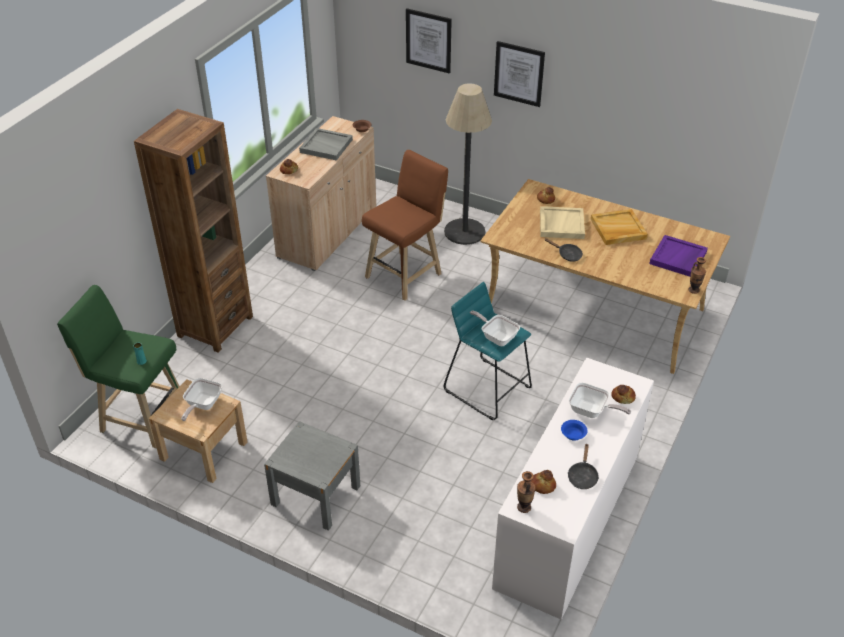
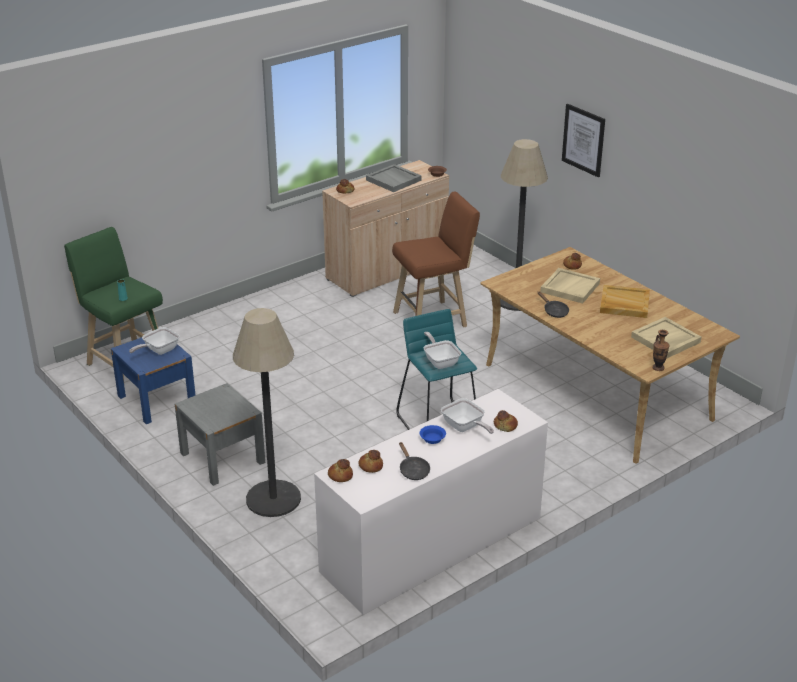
camera: 25 degrees right, 10 degrees down
brown bookcase [134,109,253,353] -> none
beige nightstand [149,379,248,483] -> blue nightstand [111,337,196,424]
picture [406,8,452,73] -> none
vase [517,471,536,513] -> bread [328,459,353,482]
black frying pan [568,443,599,489] -> black frying pan turned 60 degrees counterclockwise [399,442,430,480]
purple tray [649,235,708,277] -> beige tray [631,317,702,358]
none -> floor lamp [233,308,301,517]

